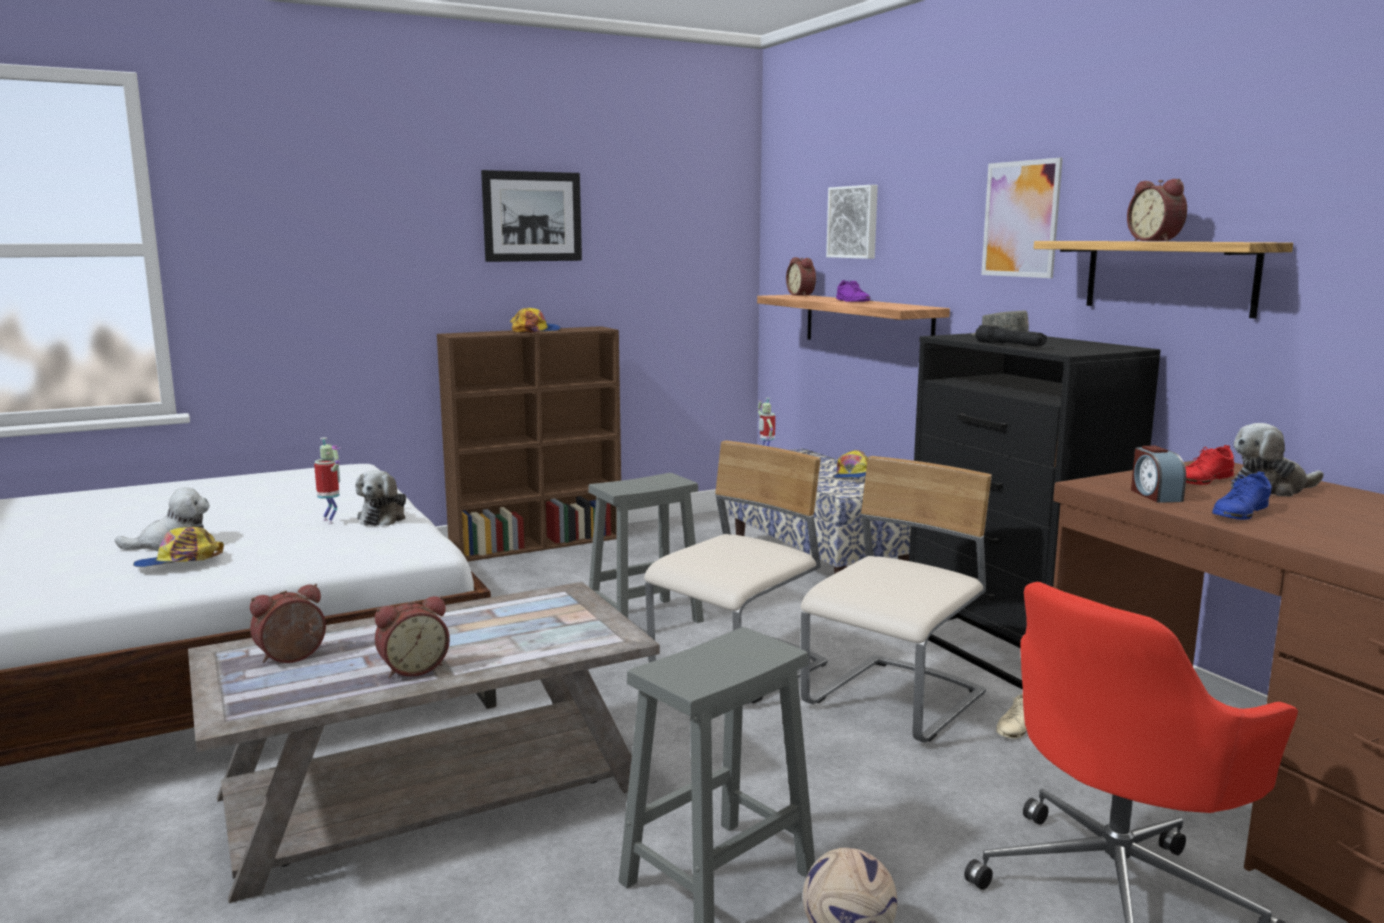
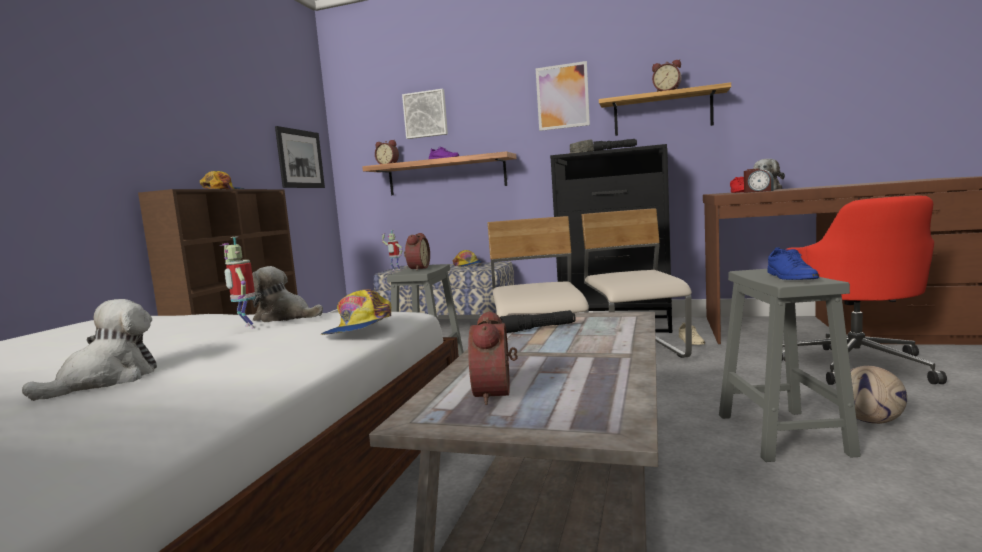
camera: 45 degrees left, 5 degrees down
cap [133,527,224,567] -> cap moved to [321,289,391,335]
toy robot [314,437,340,524] -> toy robot turned 135 degrees counterclockwise [220,236,255,329]
plush toy [355,470,406,526] -> plush toy turned 150 degrees clockwise [252,266,323,322]
alarm clock [375,596,450,678] -> alarm clock moved to [404,233,430,270]
picture [481,170,582,262] -> picture moved to [275,126,325,188]
blue shoe [1212,471,1272,520] -> blue shoe moved to [767,247,819,280]
none -> black flashlight [500,310,576,333]

